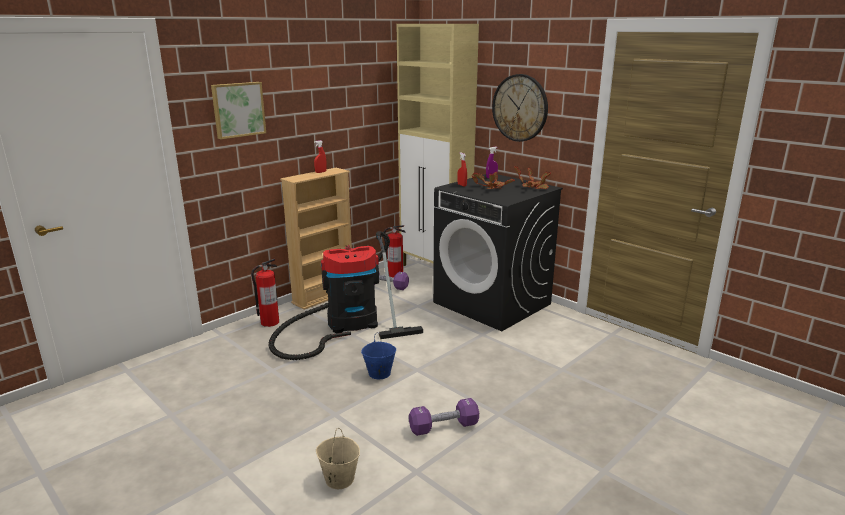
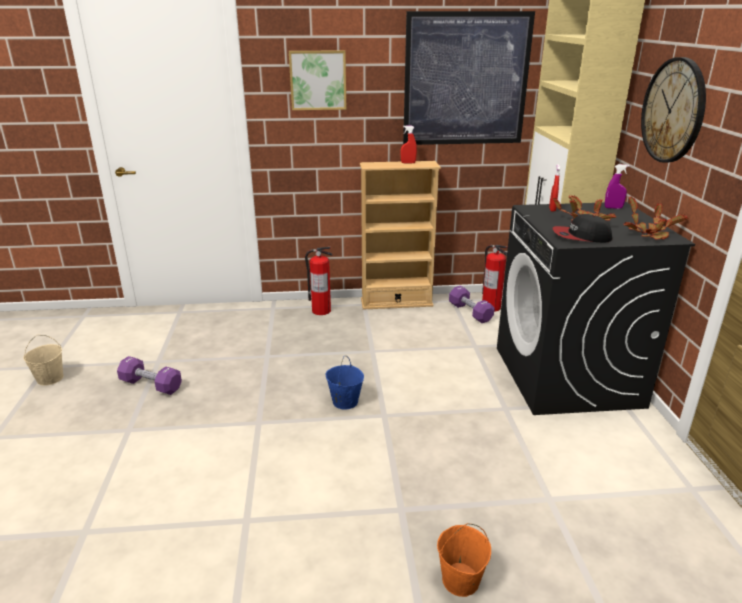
camera: 40 degrees right, 5 degrees up
vacuum cleaner [269,231,423,360] -> none
beige bucket [316,428,360,489] -> beige bucket moved to [23,335,64,386]
purple dumbbell [409,398,479,436] -> purple dumbbell moved to [117,356,182,395]
none -> picture [403,11,535,145]
none -> orange bucket [437,523,491,597]
none -> cap [553,214,612,242]

